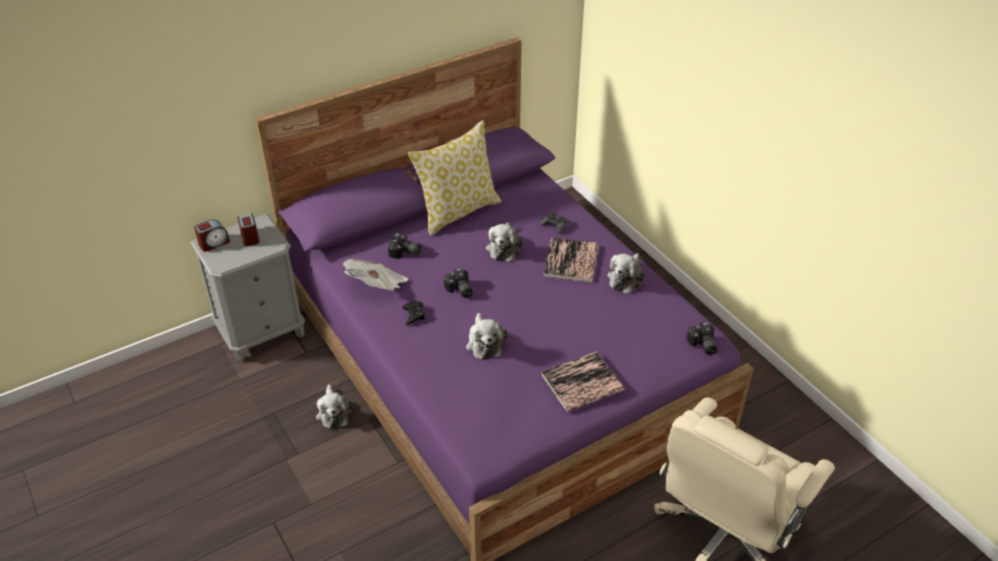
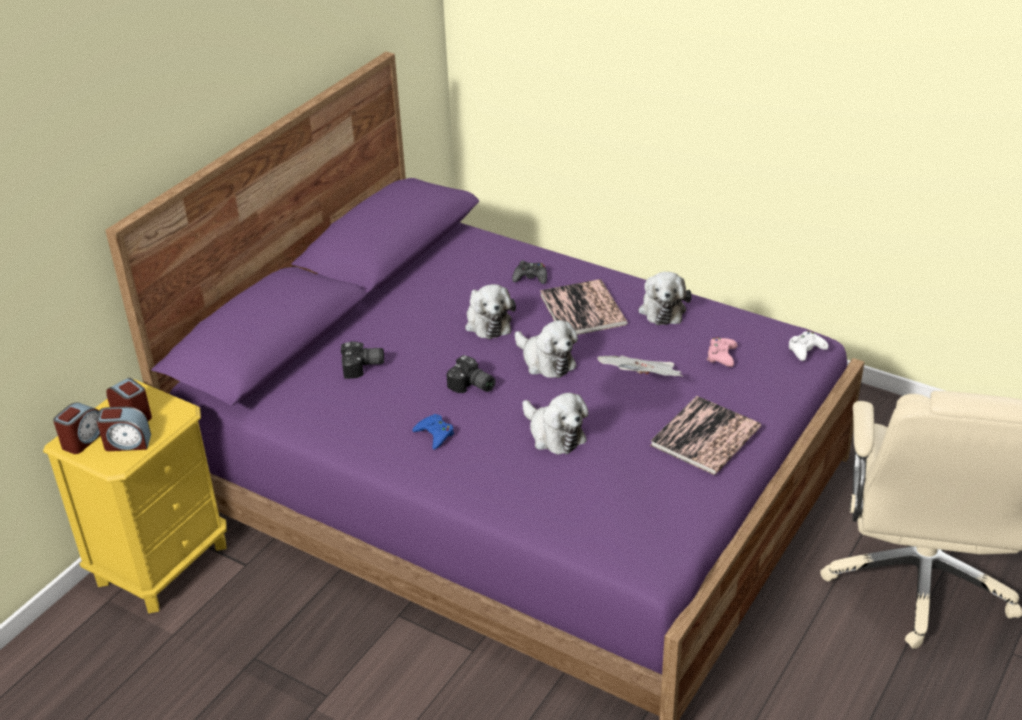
camera: 25 degrees left, 5 degrees down
grey nightstand [191,214,305,362] -> yellow nightstand [43,379,227,613]
plush toy [316,384,353,429] -> plush toy moved to [515,320,578,378]
newspaper [343,259,408,291] -> newspaper moved to [597,356,682,376]
black game controller [402,301,425,325] -> blue game controller [412,414,454,450]
pillow [407,120,502,236] -> none
camera [686,322,717,355] -> white game controller [788,331,829,361]
none -> alarm clock [96,407,151,451]
none -> pink game controller [707,337,737,367]

